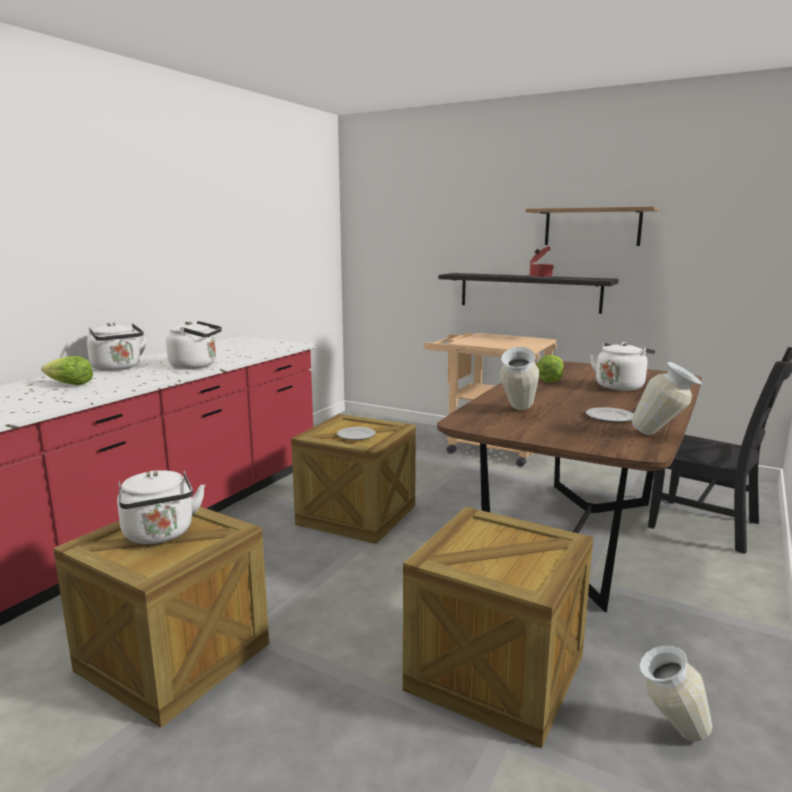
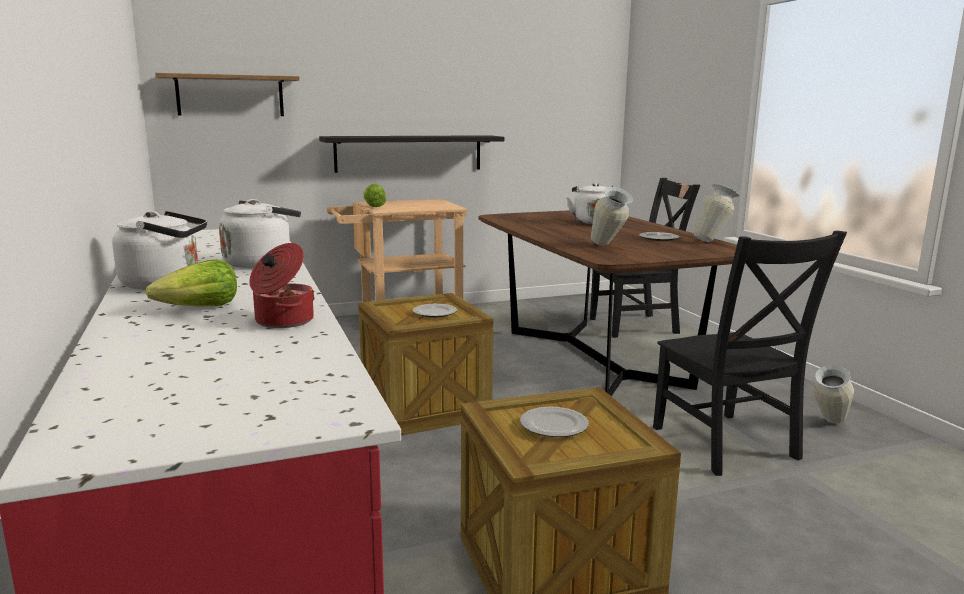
camera: 50 degrees left, 0 degrees up
white kettle [117,470,205,544] -> plate [520,407,589,437]
crate [403,507,593,749] -> black chair [653,231,847,476]
shelf [526,206,659,246] -> shelf moved to [155,73,300,116]
cooking pot [530,246,554,278] -> cooking pot moved to [249,243,315,328]
lettuce [537,355,564,383] -> lettuce moved to [363,184,386,207]

